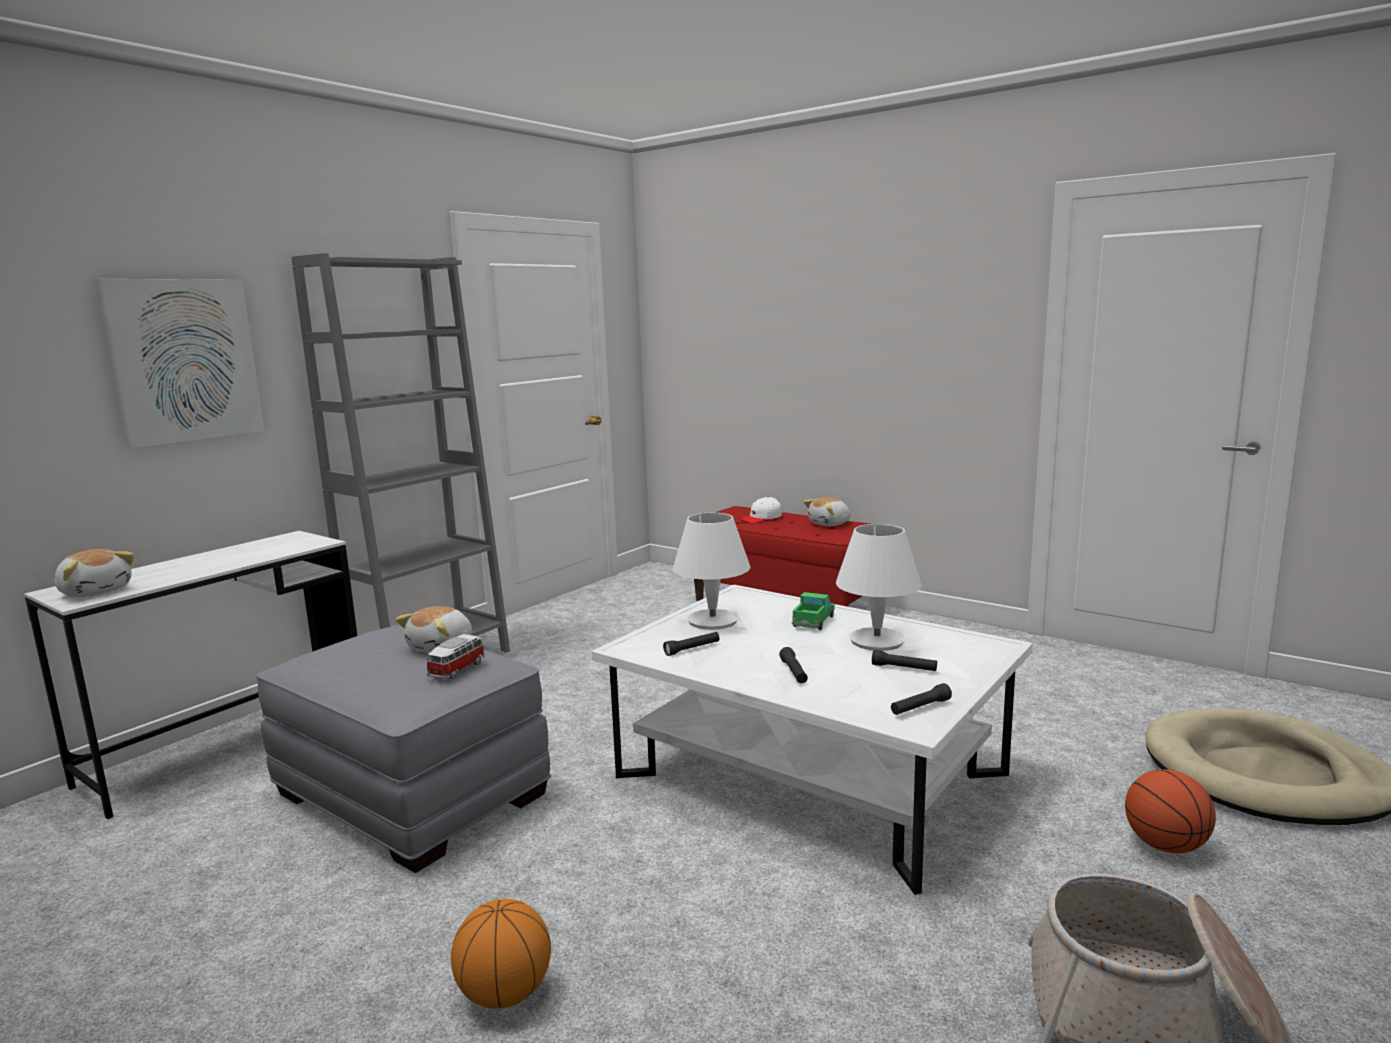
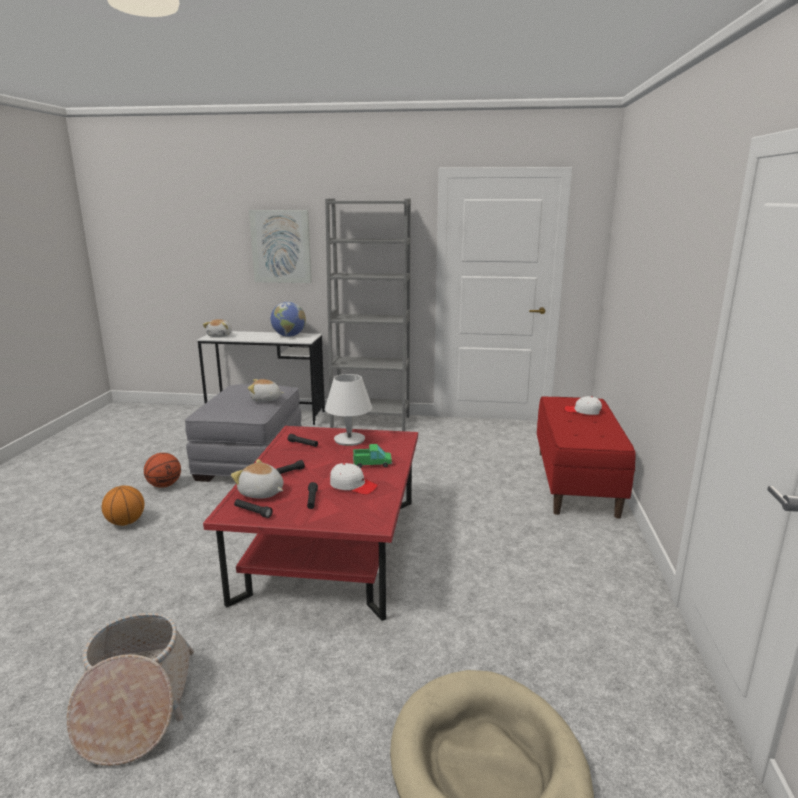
camera: 60 degrees right, 5 degrees up
toy car [427,634,485,679] -> none
white coffee table [591,585,1033,895] -> red coffee table [203,426,418,621]
plush toy [804,497,850,526] -> plush toy moved to [231,459,283,499]
white table lamp [836,524,921,651] -> white cap [330,463,378,495]
basketball [1125,769,1216,853] -> basketball moved to [144,453,181,488]
none -> globe [271,302,306,337]

